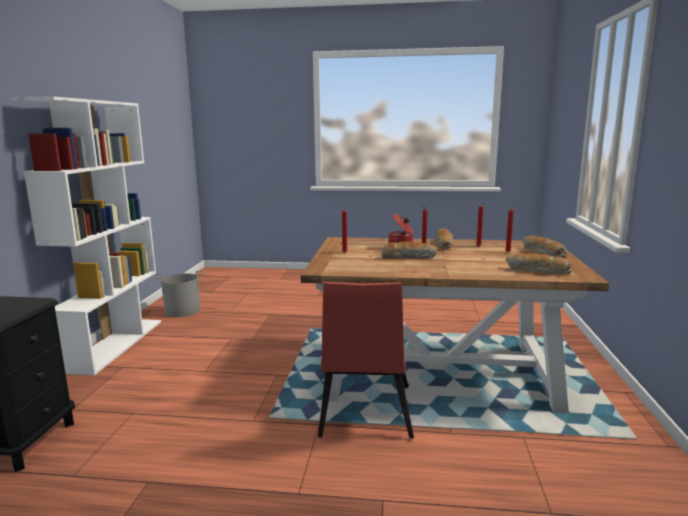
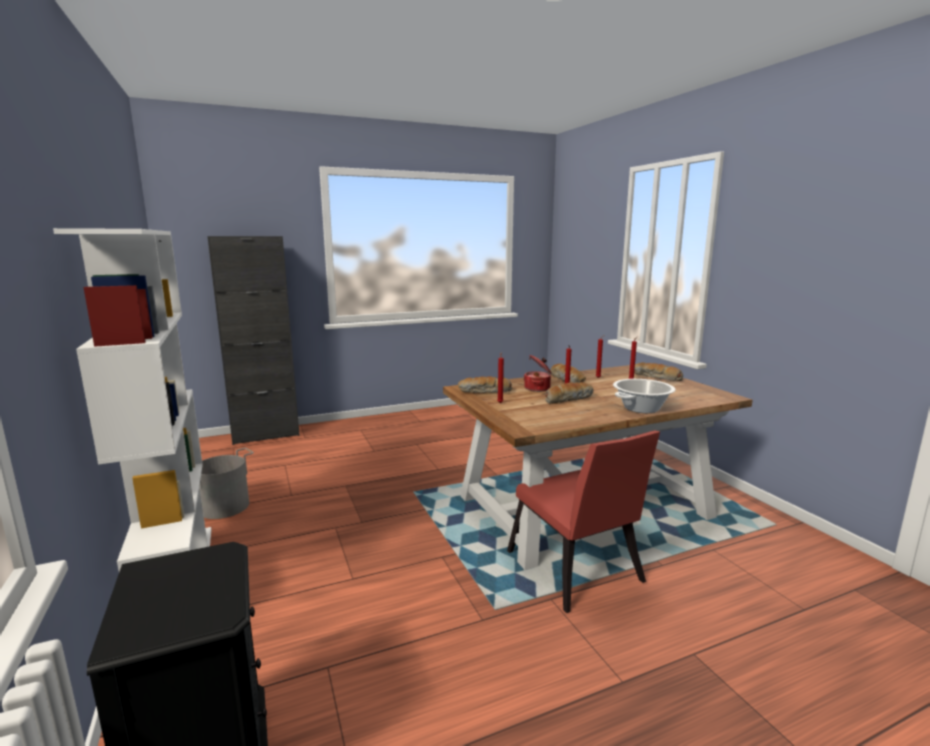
camera: 30 degrees left, 0 degrees up
bread [506,253,572,274] -> bread moved to [458,376,512,393]
none -> black cabinet [207,236,300,445]
none -> cooking pot [613,379,676,413]

